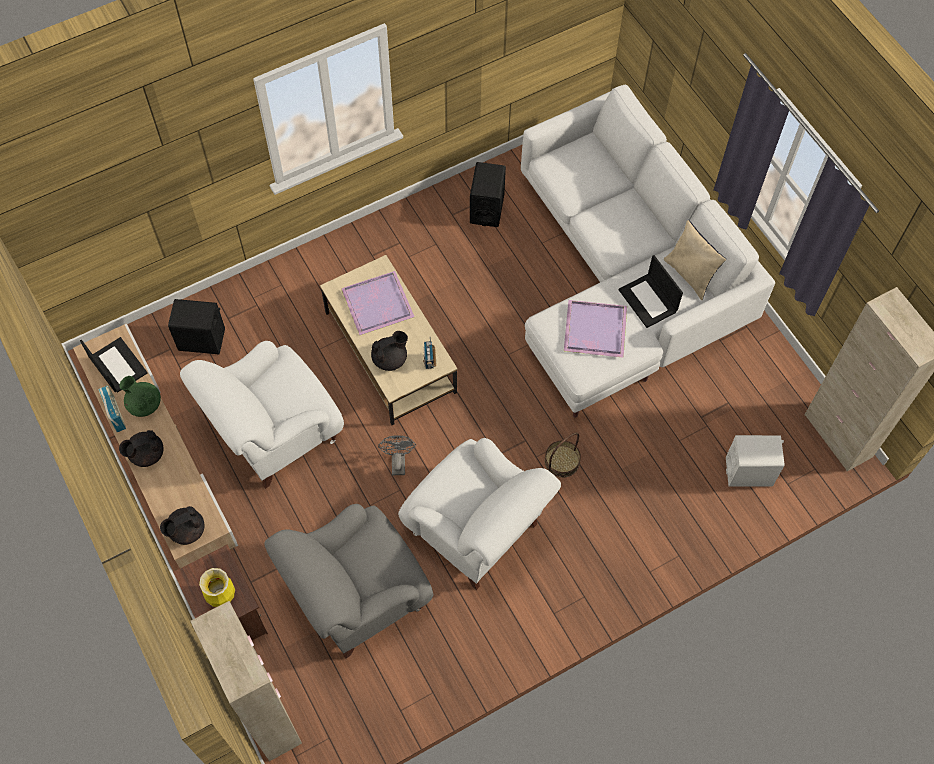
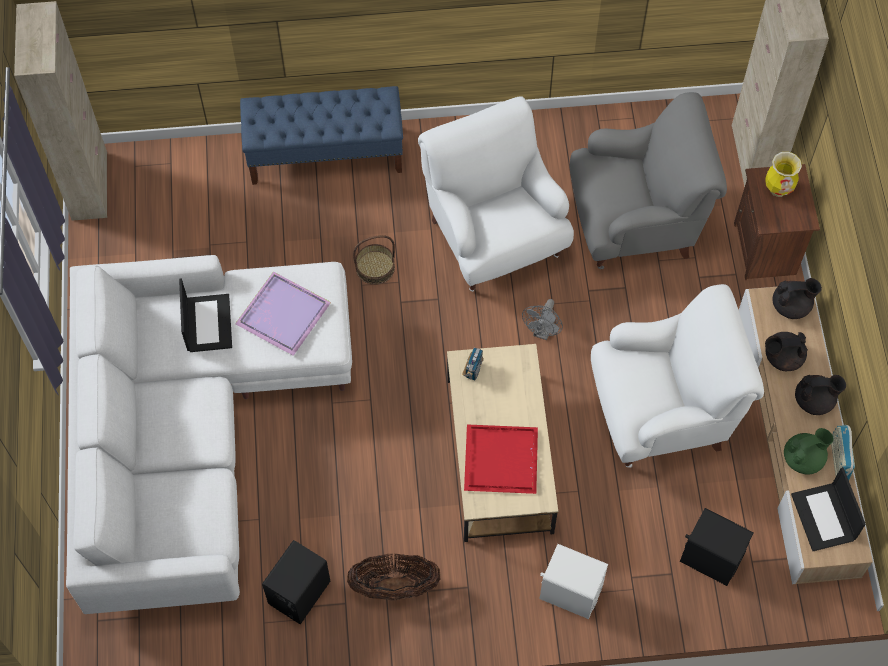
camera: 155 degrees left, 0 degrees up
green teapot [119,376,161,417] -> green teapot turned 90 degrees counterclockwise [784,428,834,475]
purple tray [341,271,415,335] -> red tray [464,424,538,494]
black teapot [371,331,408,371] -> black teapot moved to [765,332,808,371]
beige pillow [664,220,726,300] -> none
white speaker [726,435,784,487] -> white speaker moved to [540,544,608,619]
none -> blue bench [240,86,403,185]
none -> basket [347,553,441,601]

